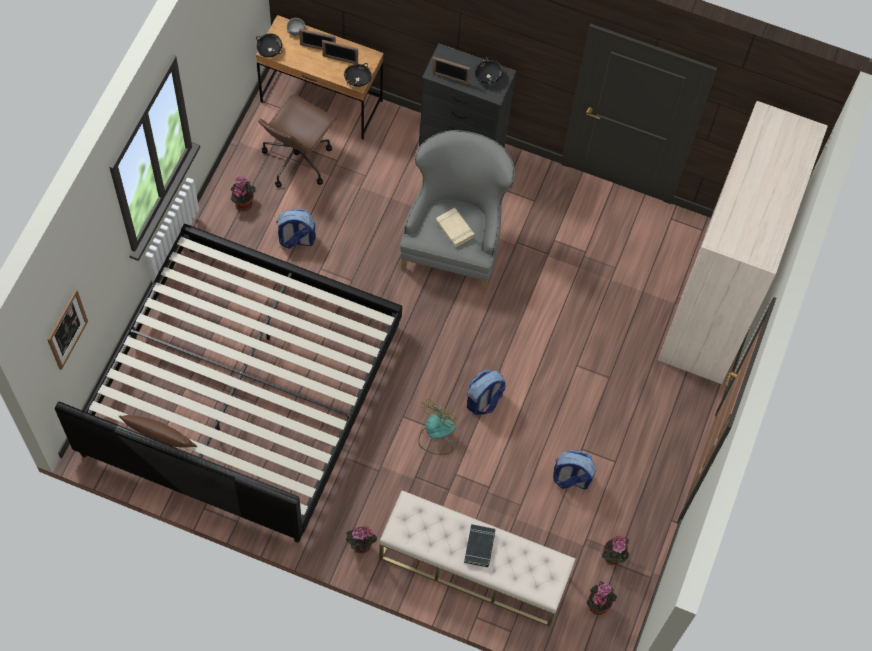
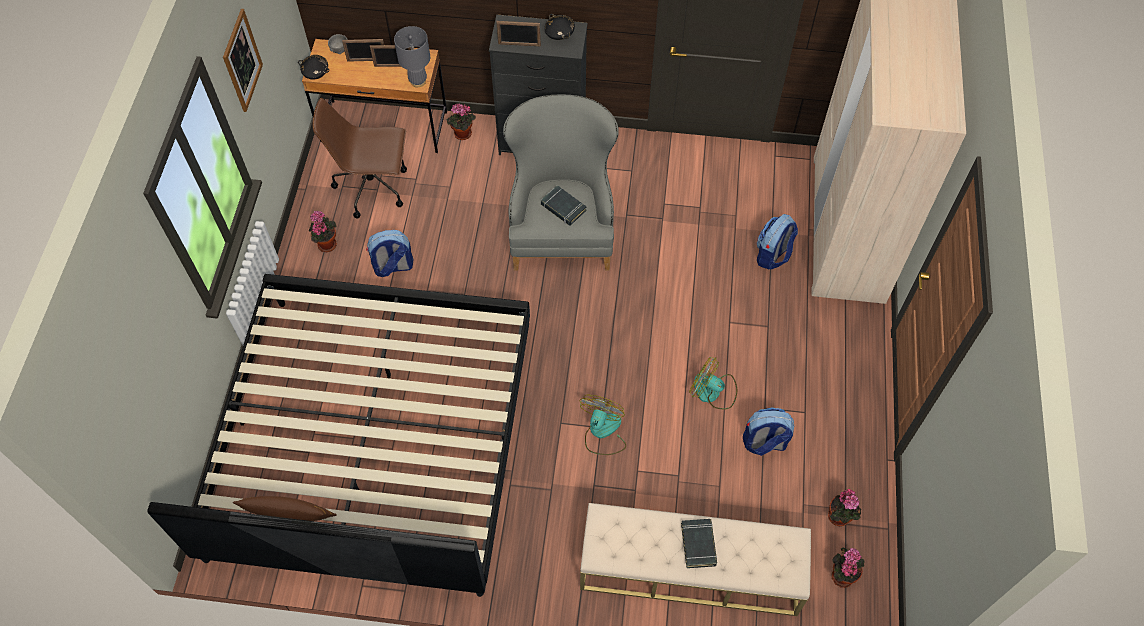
camera: 10 degrees left, 5 degrees down
picture [47,289,88,370] -> picture moved to [223,9,263,112]
brown office chair [258,94,337,188] -> brown office chair turned 75 degrees clockwise [312,98,407,218]
black bowl [344,63,372,87] -> grey table lamp [394,26,430,87]
potted plant [346,526,377,554] -> potted plant moved to [446,103,476,140]
beige book [436,208,474,247] -> black book [541,185,587,226]
backpack [467,370,506,415] -> backpack moved to [757,214,798,270]
none -> fan [689,357,737,409]

